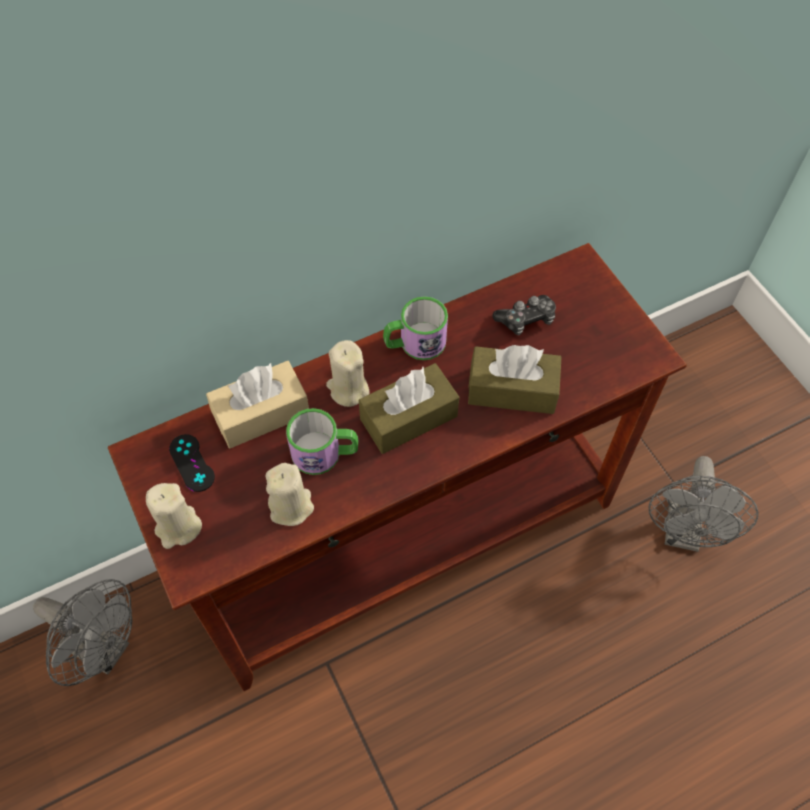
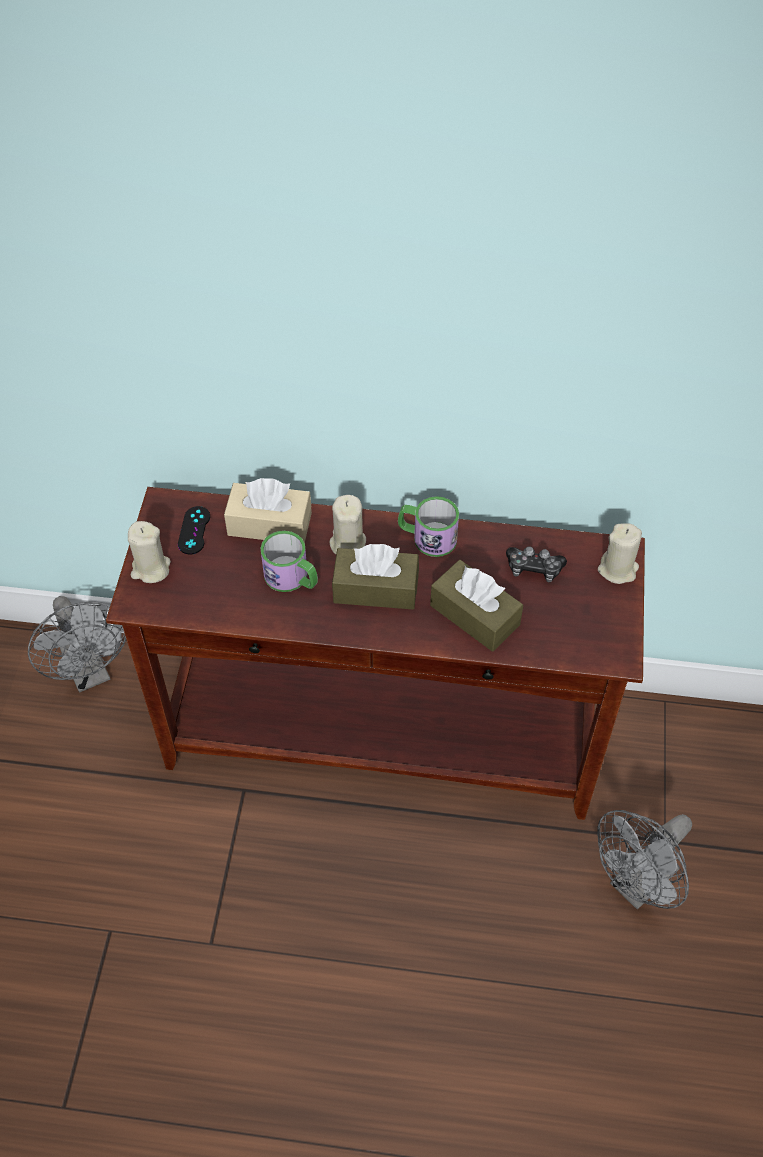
camera: 35 degrees right, 5 degrees down
beige candle [266,463,314,526] -> beige candle moved to [598,523,642,584]

